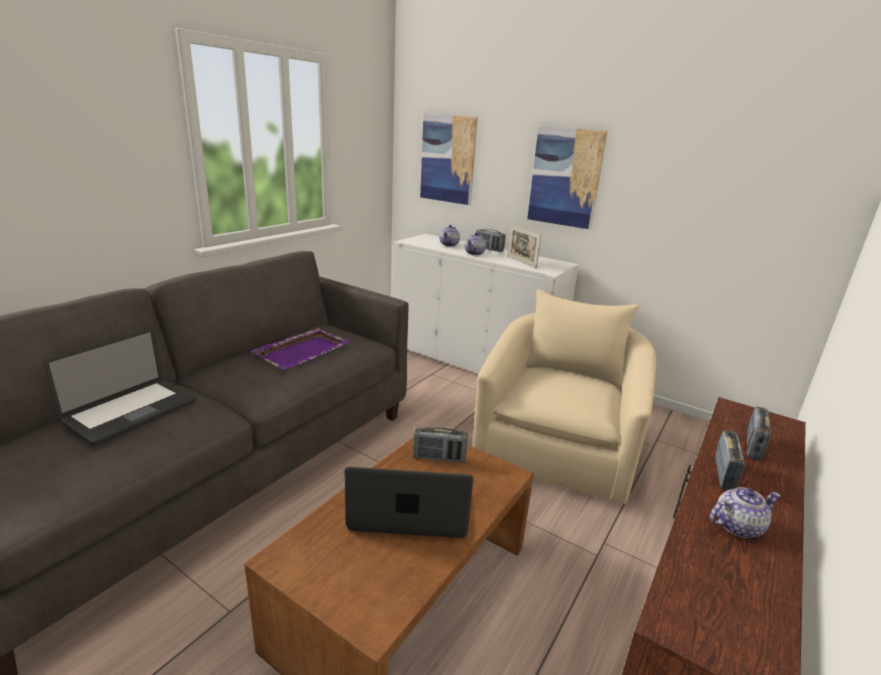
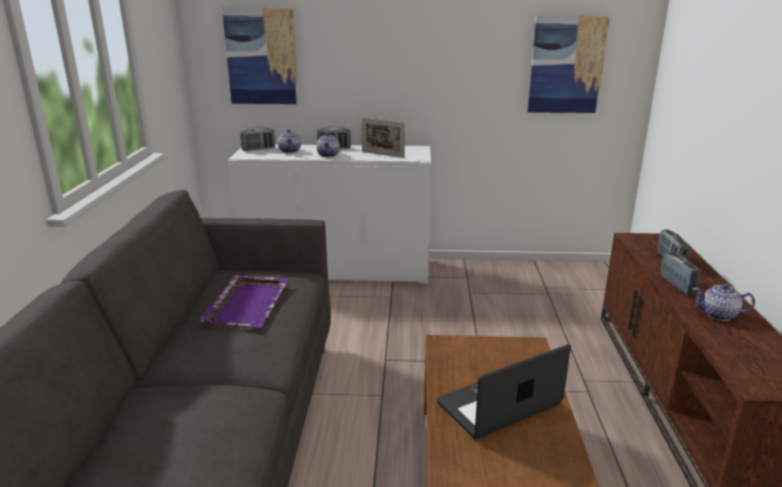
camera: 30 degrees left, 0 degrees up
laptop [43,329,196,446] -> none
radio [413,428,468,463] -> radio moved to [240,127,275,151]
beige armchair [472,289,656,504] -> none
picture [527,126,608,229] -> picture moved to [527,15,610,113]
teapot [710,487,781,538] -> teapot turned 120 degrees counterclockwise [692,284,755,321]

